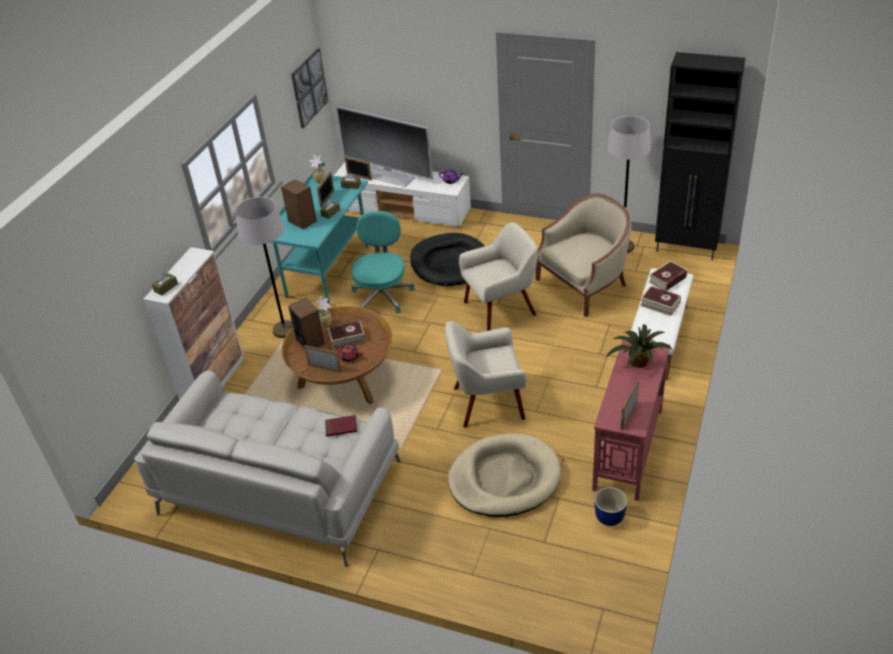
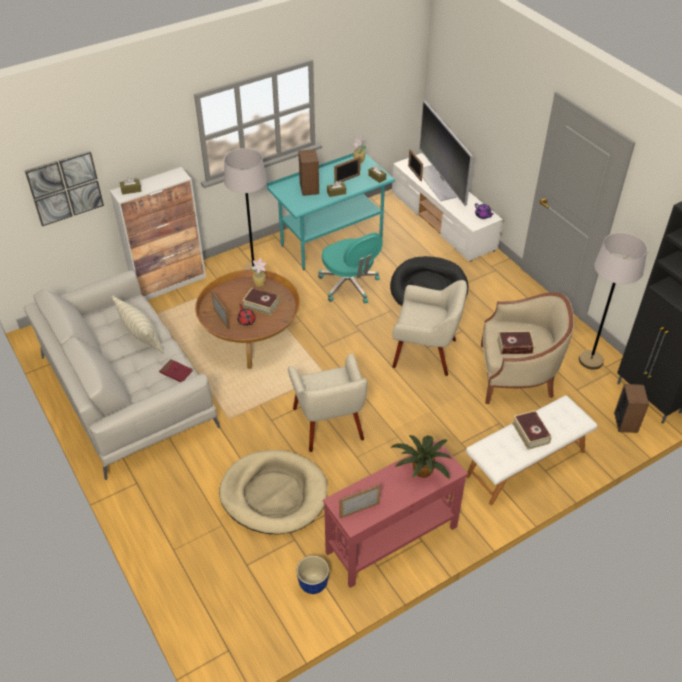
camera: 35 degrees right, 5 degrees up
speaker [288,298,325,349] -> speaker moved to [614,384,649,433]
picture [291,48,328,128] -> picture moved to [25,151,104,226]
turquoise office chair [351,211,415,314] -> turquoise office chair turned 105 degrees clockwise [318,233,383,304]
beige armchair [445,321,526,428] -> beige armchair turned 135 degrees counterclockwise [288,354,367,452]
book [649,261,687,291] -> book moved to [497,331,535,354]
none -> pillow [112,296,164,354]

